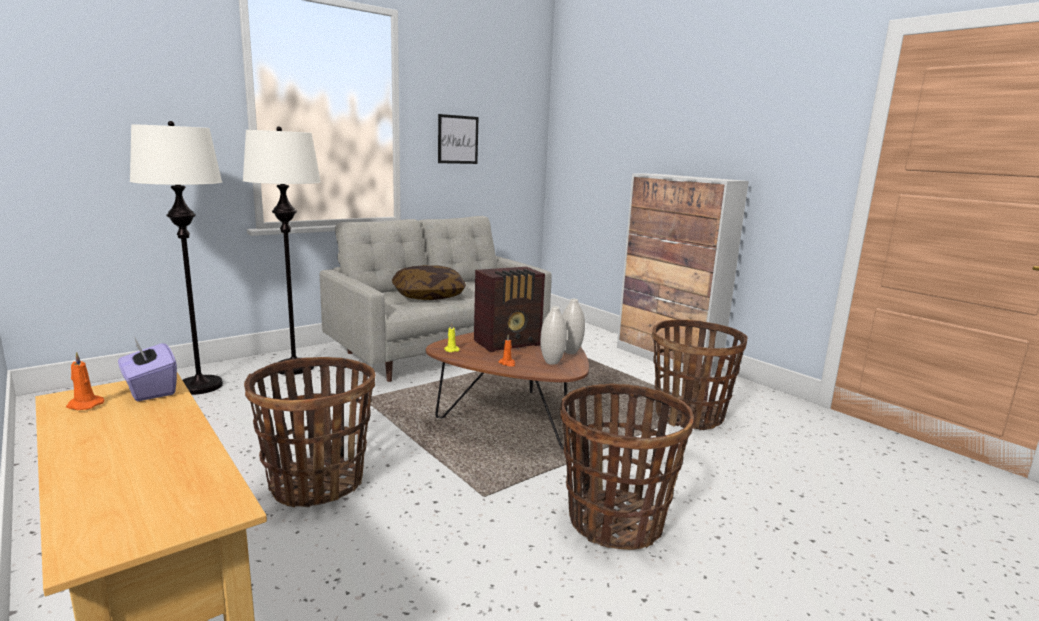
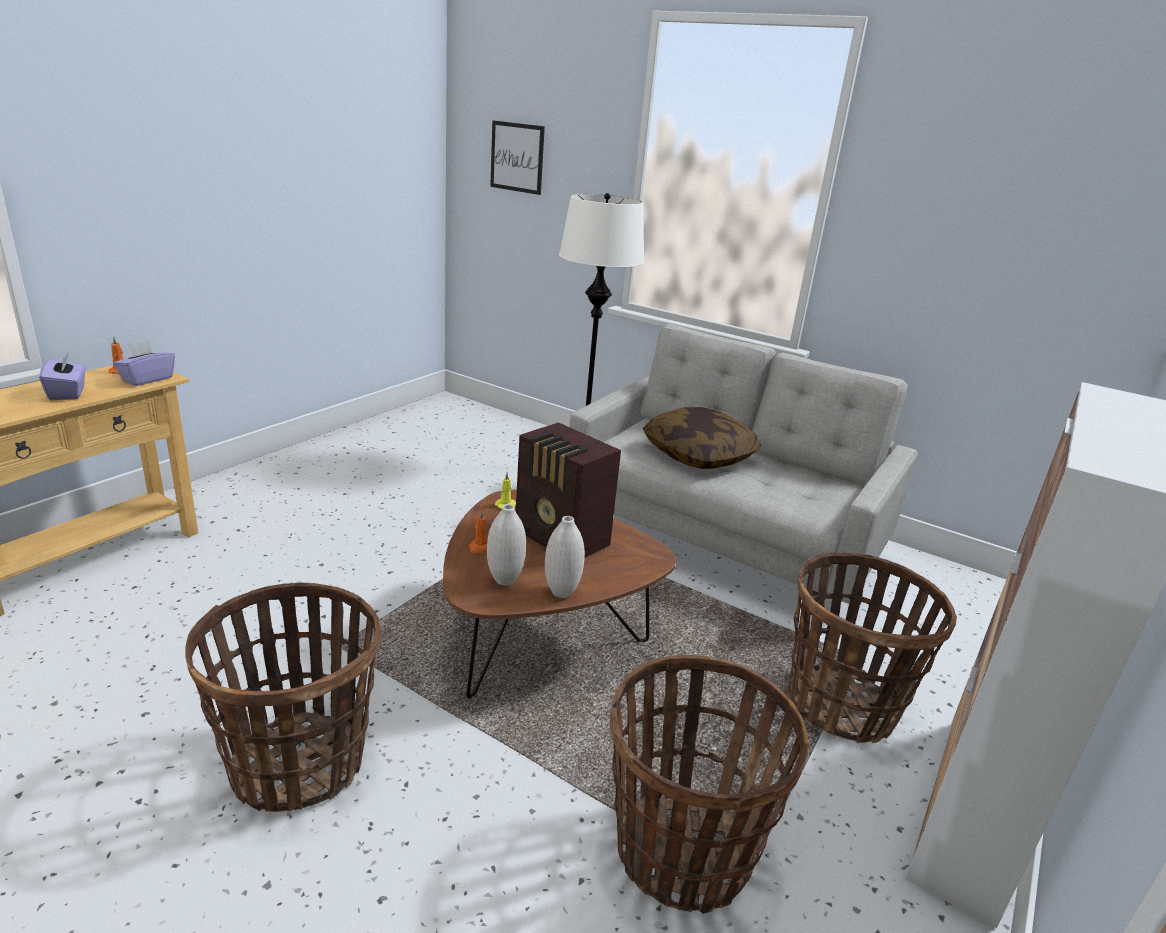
camera: 70 degrees right, 10 degrees up
white floor lamp [130,121,223,395] -> none
basket [244,357,375,508] -> basket moved to [788,552,957,743]
picture [438,114,478,164] -> picture moved to [490,120,545,195]
none -> purple tissue box [39,352,86,400]

